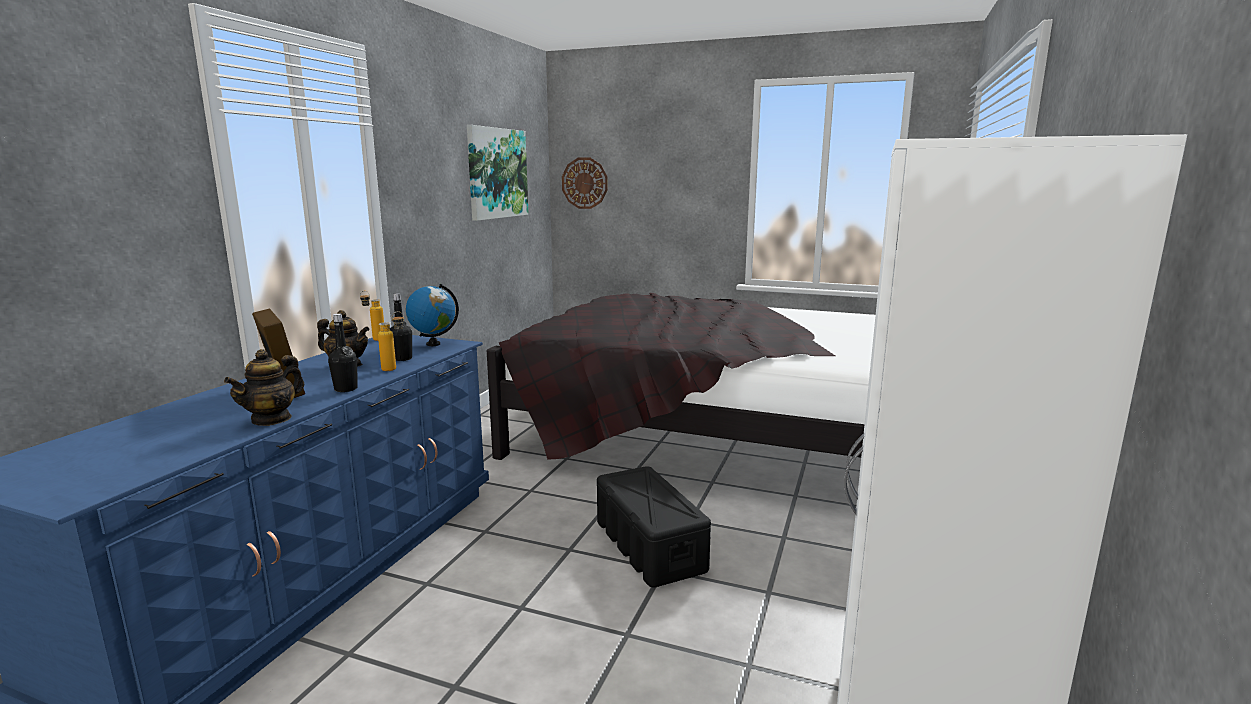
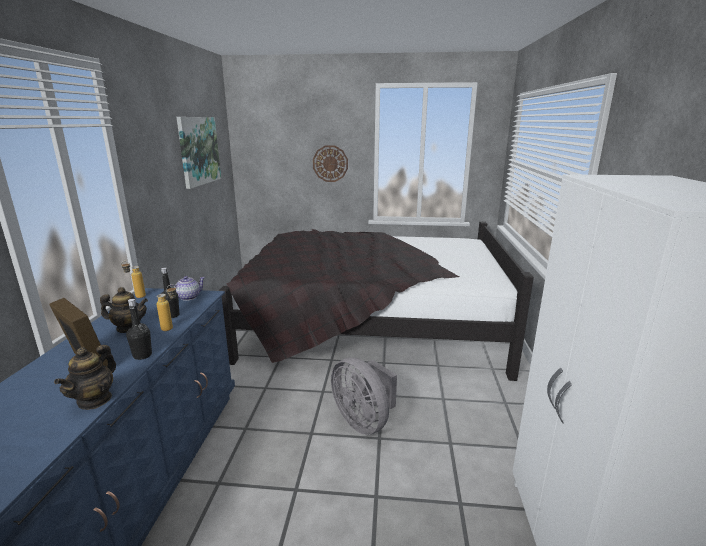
camera: 15 degrees left, 5 degrees up
globe [406,284,459,346] -> teapot [170,276,205,301]
wall clock [562,158,608,209] -> wall clock moved to [313,145,348,182]
black storage box [597,466,711,587] -> grey fan [331,357,397,435]

